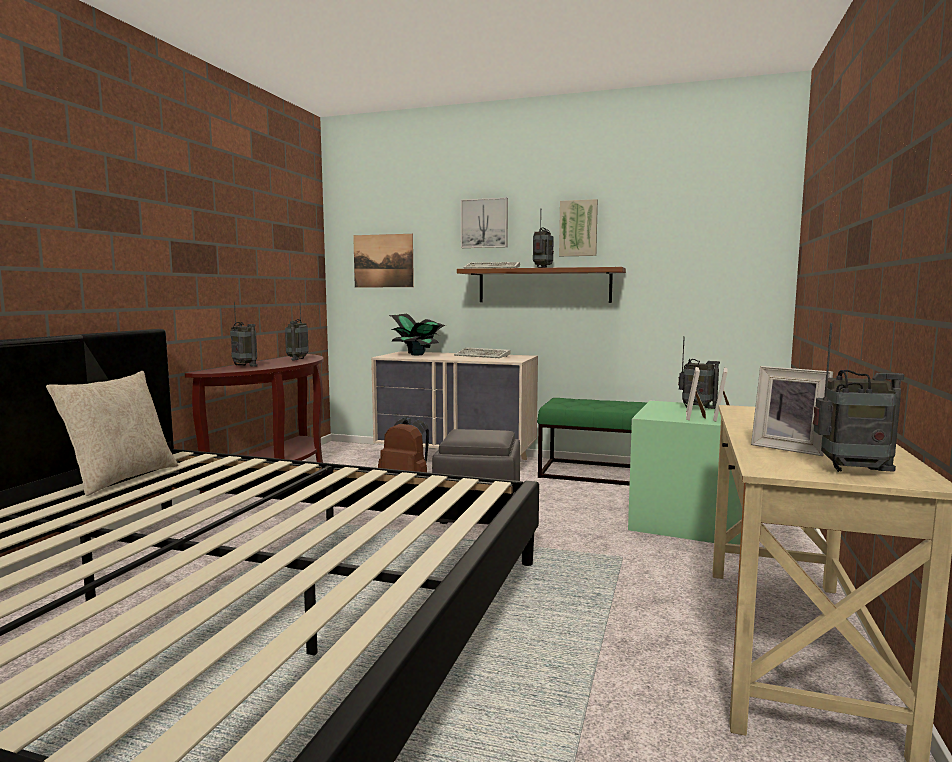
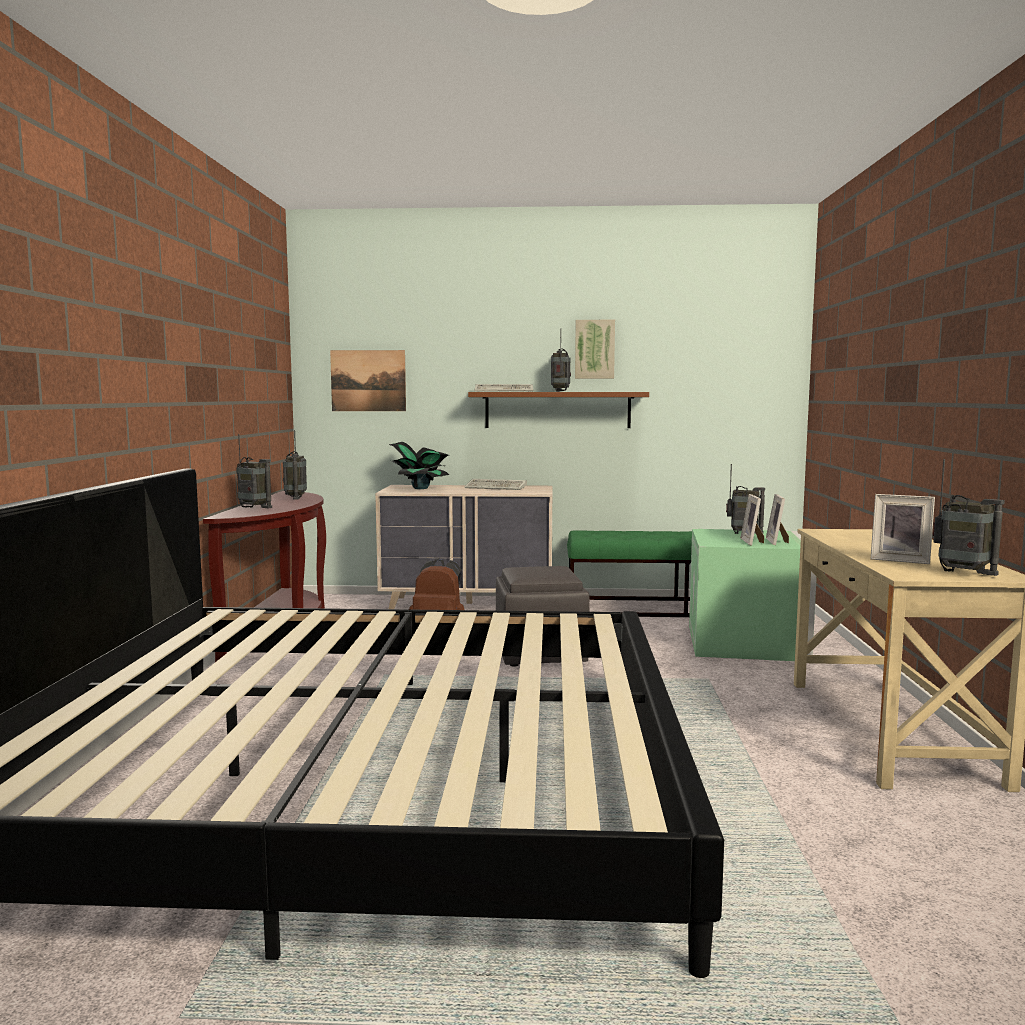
camera: 15 degrees left, 0 degrees up
beige pillow [46,371,178,496] -> none
picture [461,197,508,248] -> none
radio [813,323,904,472] -> radio turned 45 degrees clockwise [933,459,1005,576]

